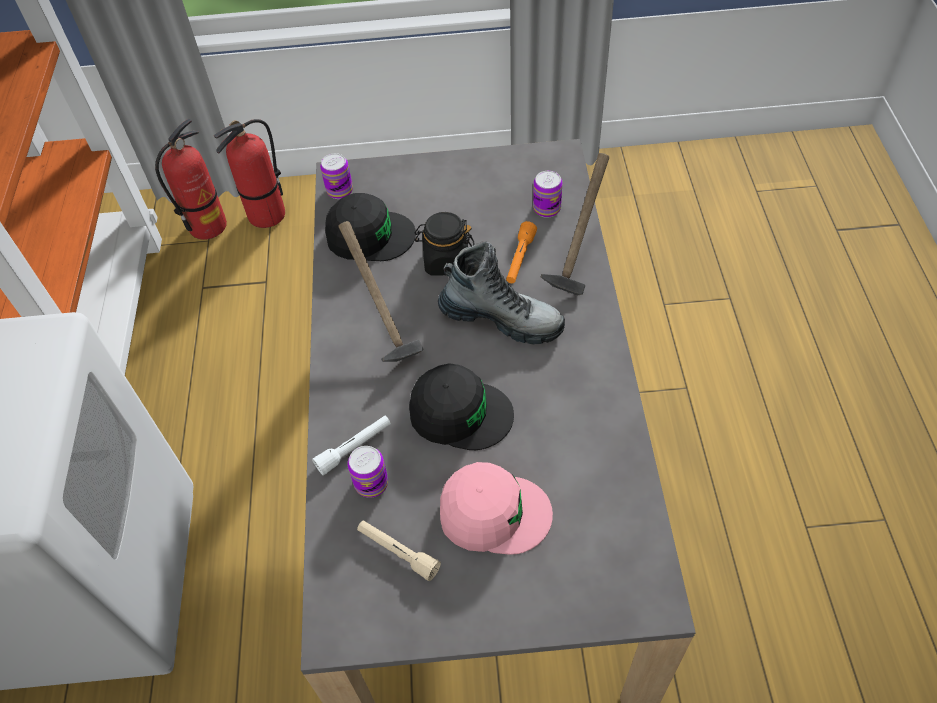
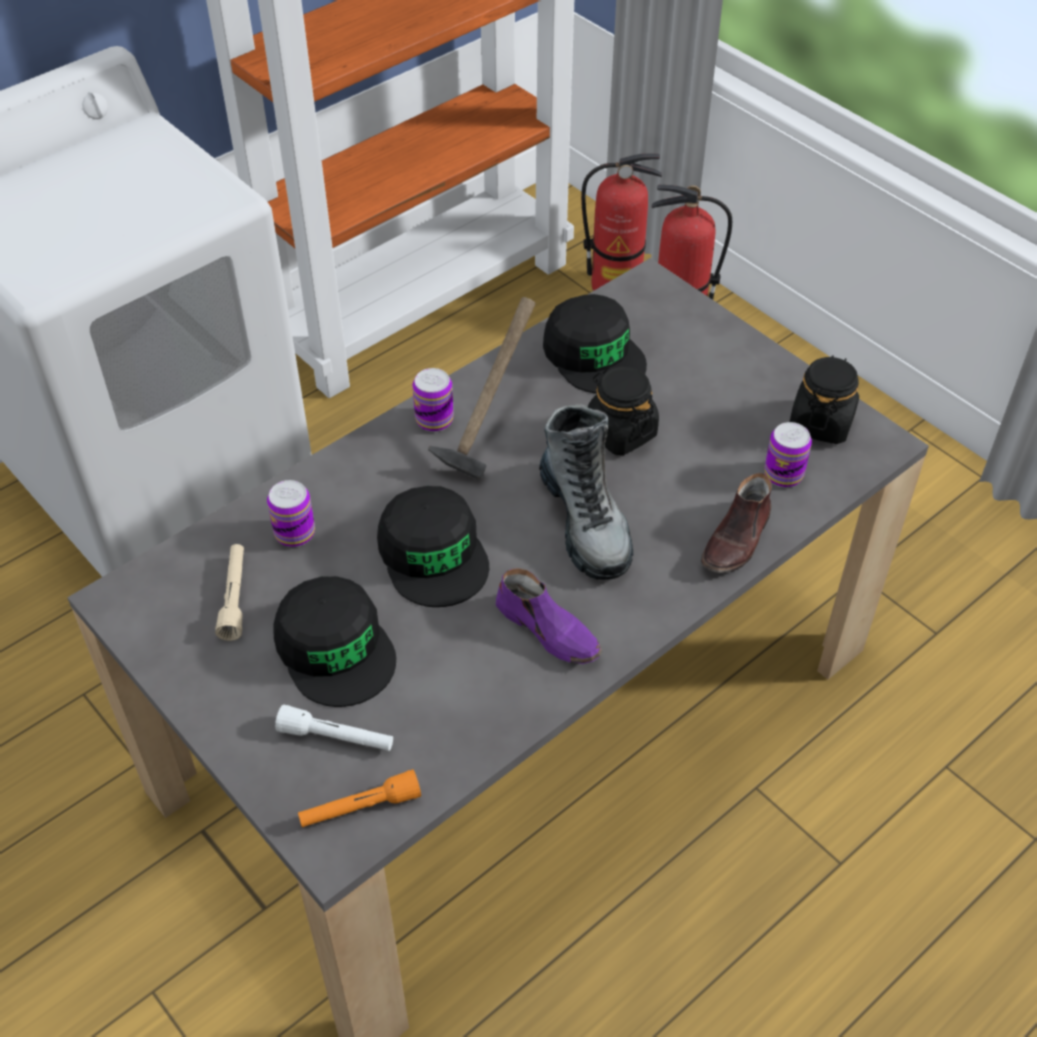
camera: 50 degrees right, 5 degrees down
white flashlight [312,415,391,476] -> white flashlight moved to [275,704,393,751]
can [320,153,353,199] -> can moved to [412,368,454,432]
pink cap [440,462,553,555] -> black cap [273,576,396,707]
orange flashlight [506,221,537,283] -> orange flashlight moved to [298,769,421,827]
hammer [541,153,609,296] -> brown shoe [701,473,772,573]
none -> purple shoe [496,568,602,664]
none -> black jar [790,355,859,444]

